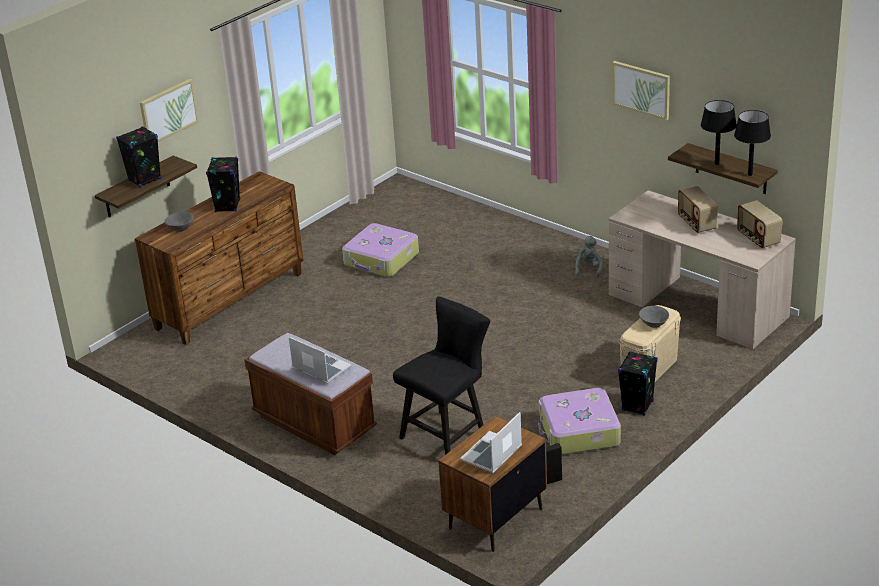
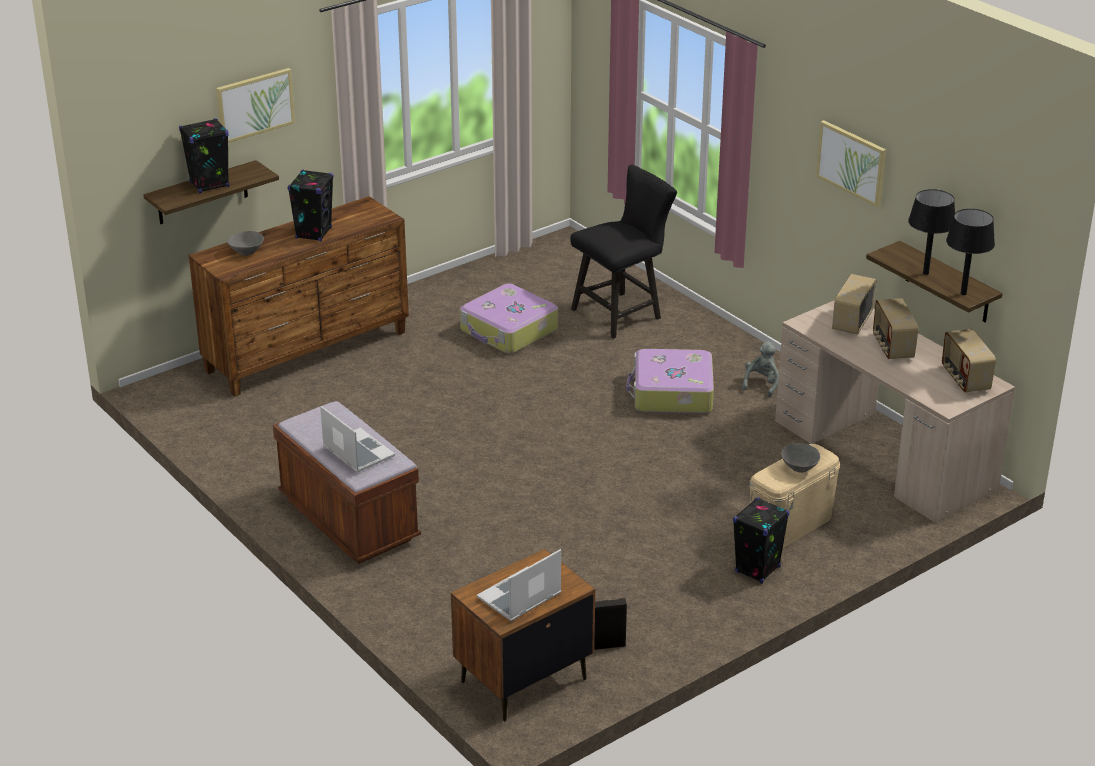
camera: 10 degrees right, 0 degrees up
black chair [393,297,490,455] -> black chair moved to [570,164,677,339]
suitcase [538,388,621,455] -> suitcase moved to [626,349,714,414]
none -> radio [832,274,876,335]

